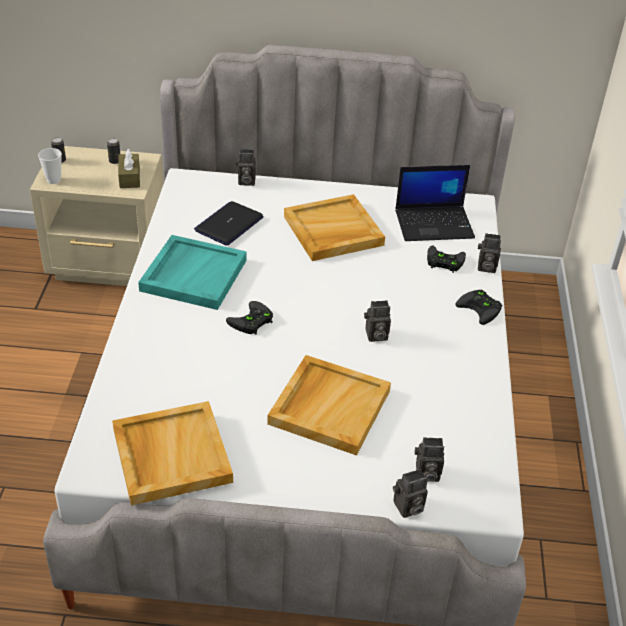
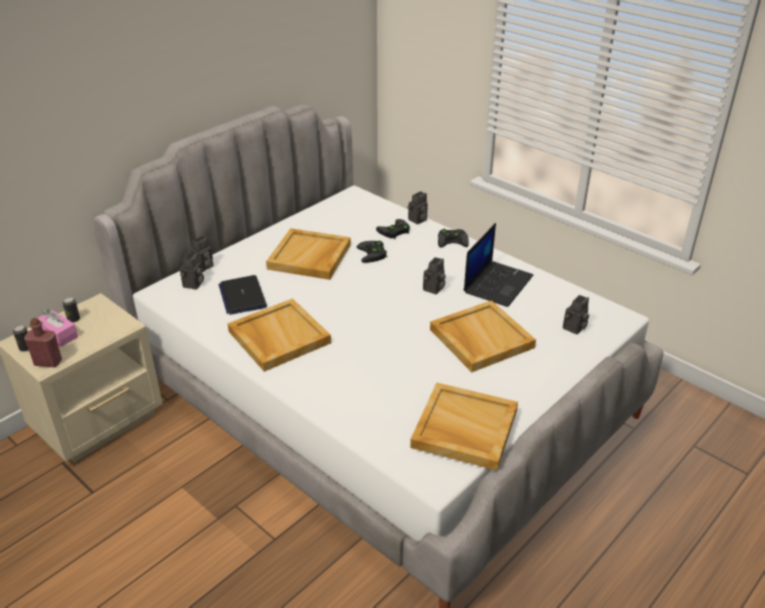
camera: 50 degrees left, 5 degrees down
cup [38,148,62,184] -> red bottle [24,318,62,367]
brown tissue box [118,149,140,188] -> none
turquoise tray [138,235,247,310] -> beige tray [228,298,331,372]
black game controller [226,301,273,335] -> black game controller moved to [357,240,387,263]
camera [393,469,428,518] -> camera moved to [180,253,204,290]
laptop [395,165,475,241] -> laptop moved to [464,223,533,307]
none -> pink tissue box [37,309,78,347]

